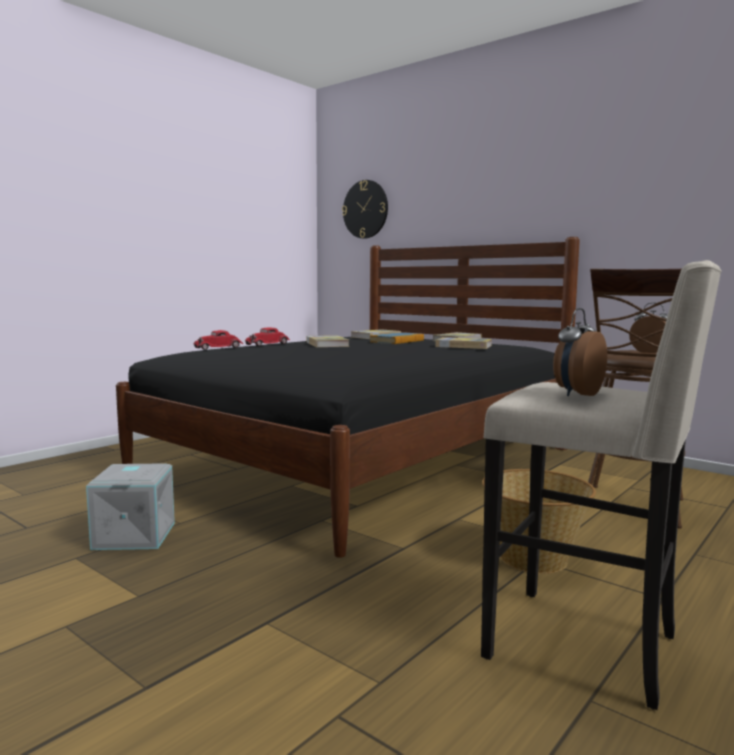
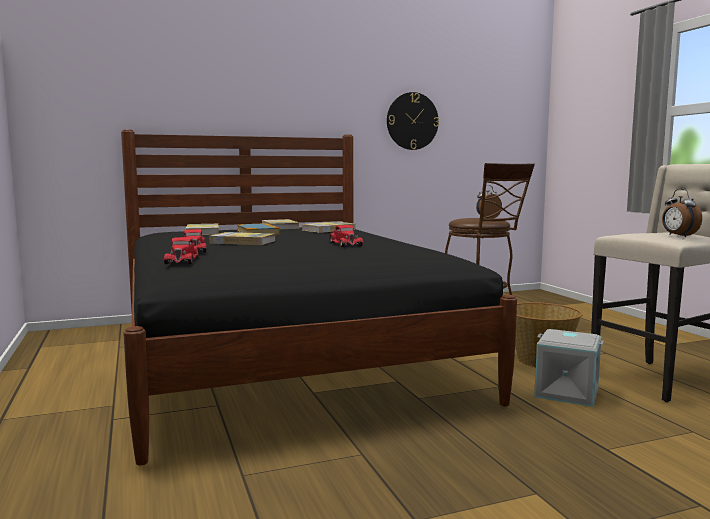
camera: 60 degrees left, 0 degrees up
grey storage box [86,463,175,550] -> grey storage box moved to [534,329,604,407]
wall clock [342,180,388,239] -> wall clock moved to [387,92,439,150]
none -> red toy car [329,225,363,247]

